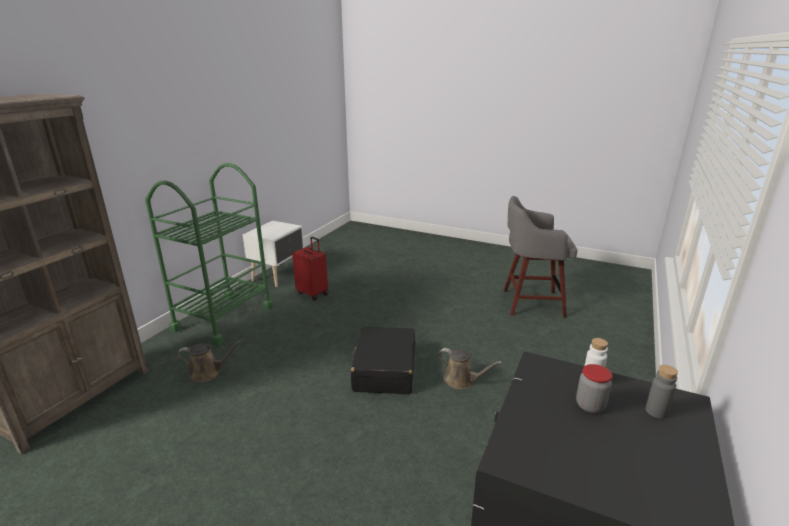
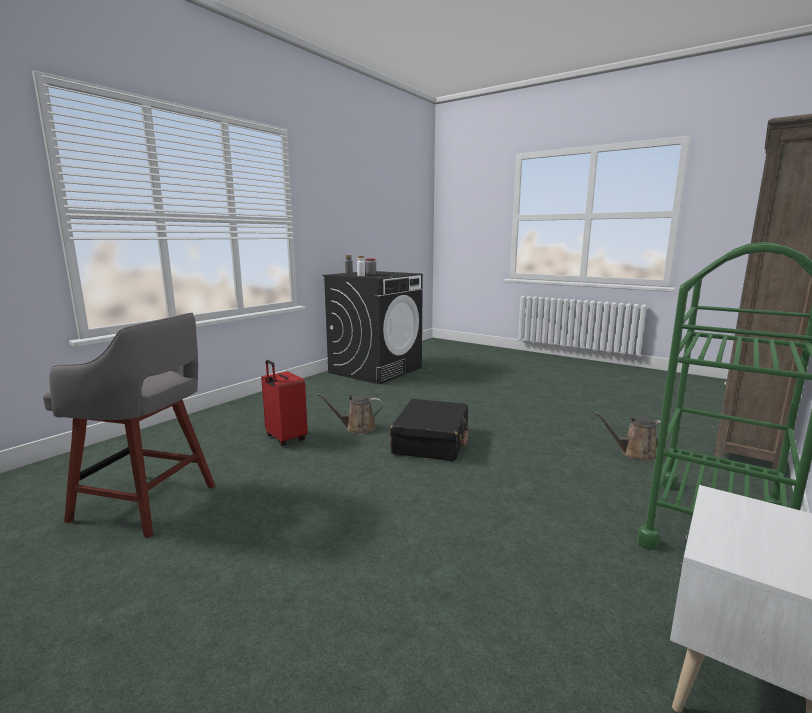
camera: 170 degrees left, 10 degrees down
red suitcase [292,237,328,301] -> red suitcase moved to [261,360,308,446]
brown watering can [438,348,502,389] -> brown watering can turned 45 degrees counterclockwise [317,393,383,434]

